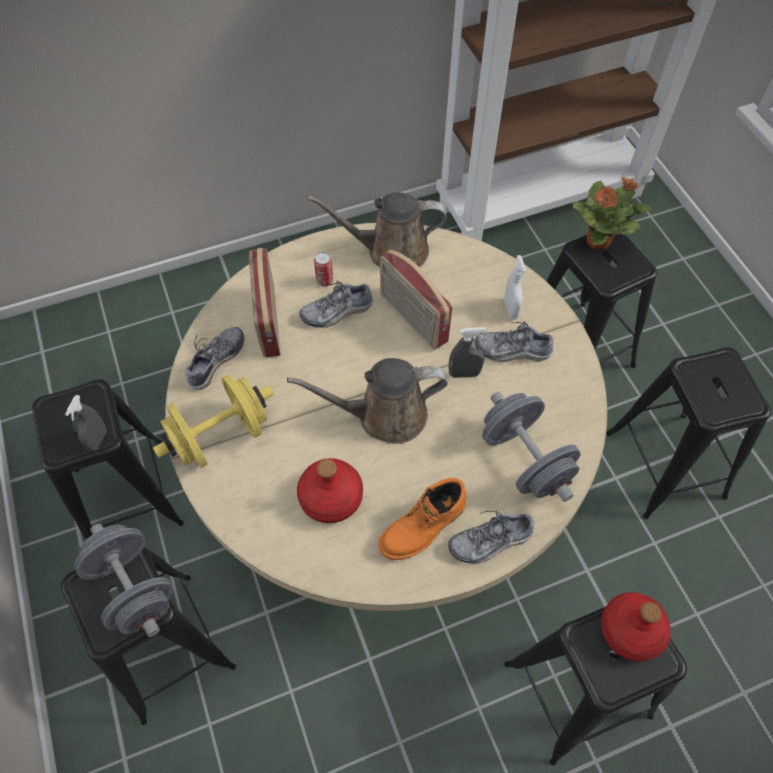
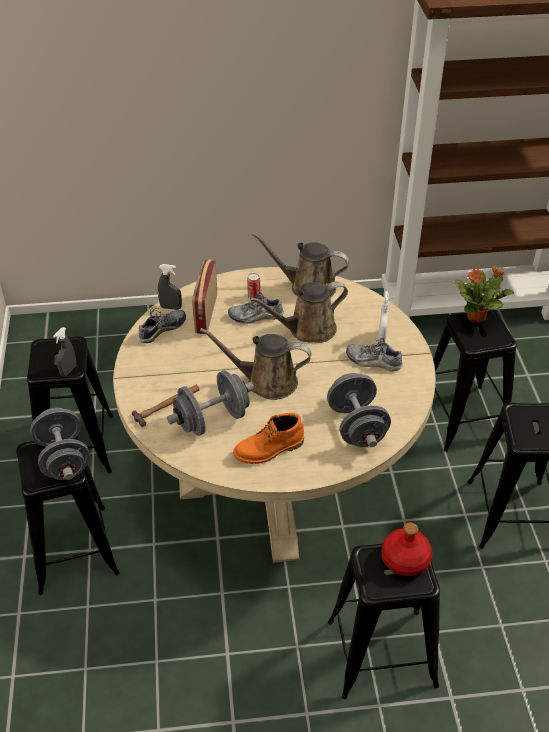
camera: 15 degrees right, 15 degrees down
yellow dumbbell [153,374,274,468] -> none
red bottle [297,458,363,523] -> grey dumbbell [167,370,254,436]
radio [380,249,452,350] -> brown watering can [250,281,348,343]
shoe [448,511,534,564] -> none
grey spray bottle [449,327,486,378] -> grey spray bottle moved to [158,264,182,310]
none -> hammer [132,385,200,427]

